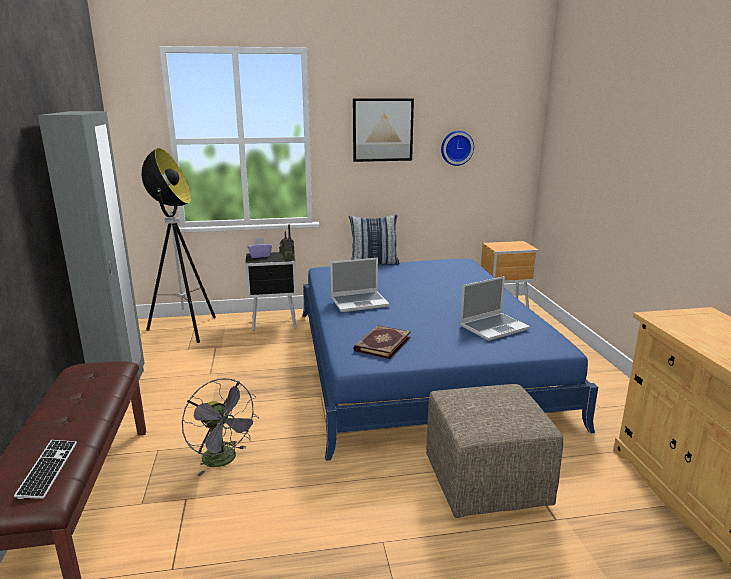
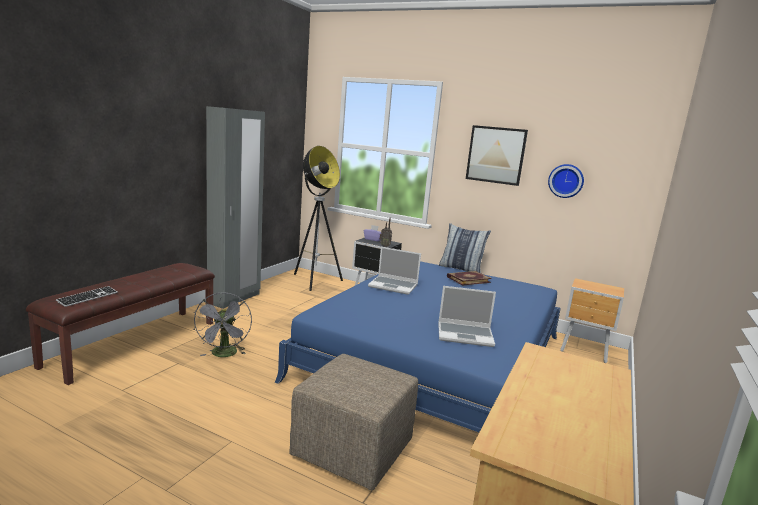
camera: 35 degrees right, 5 degrees down
book [353,325,411,359] -> book moved to [447,271,492,286]

